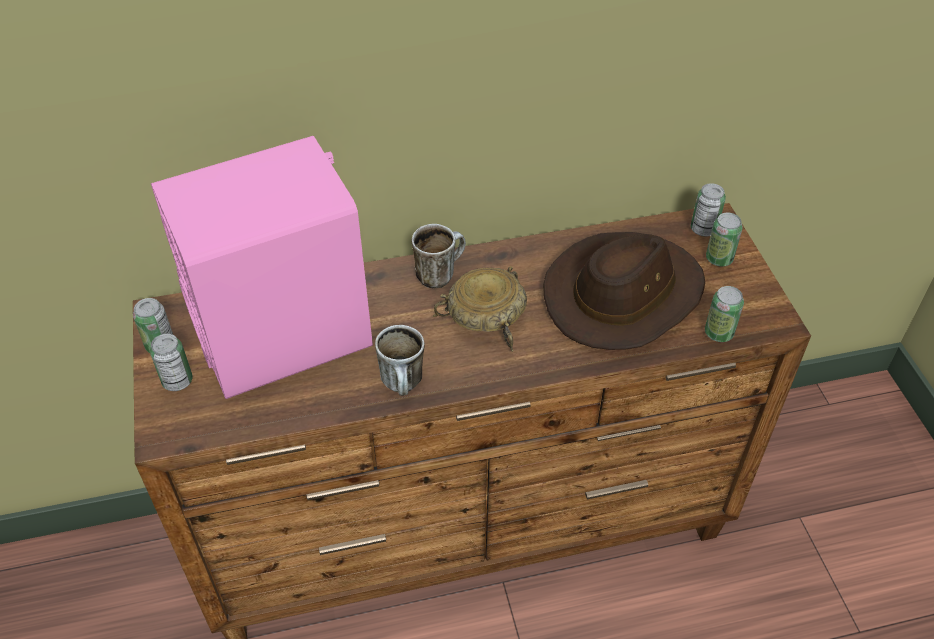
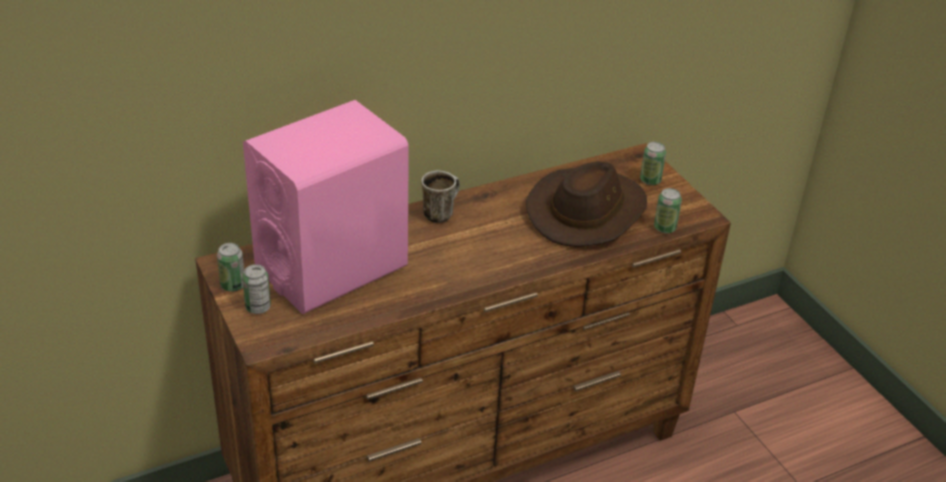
camera: 15 degrees left, 10 degrees down
mug [375,325,425,396] -> none
beige bowl [433,266,527,352] -> none
can [691,183,726,236] -> none

